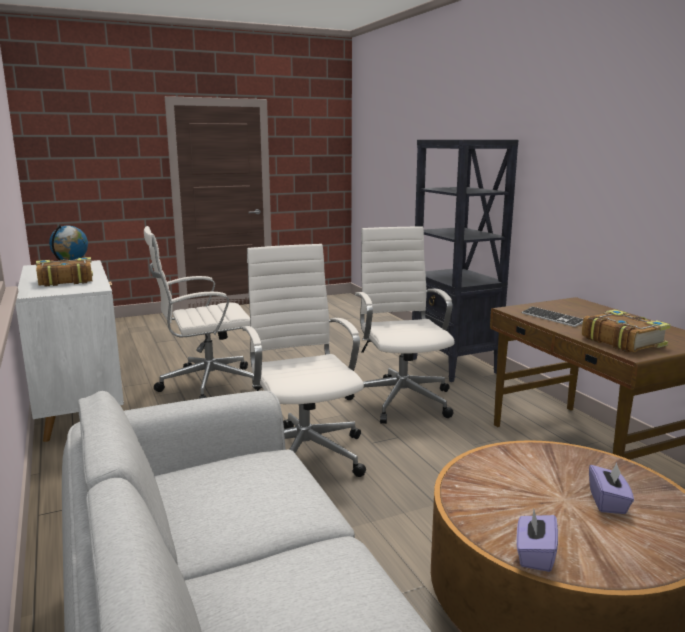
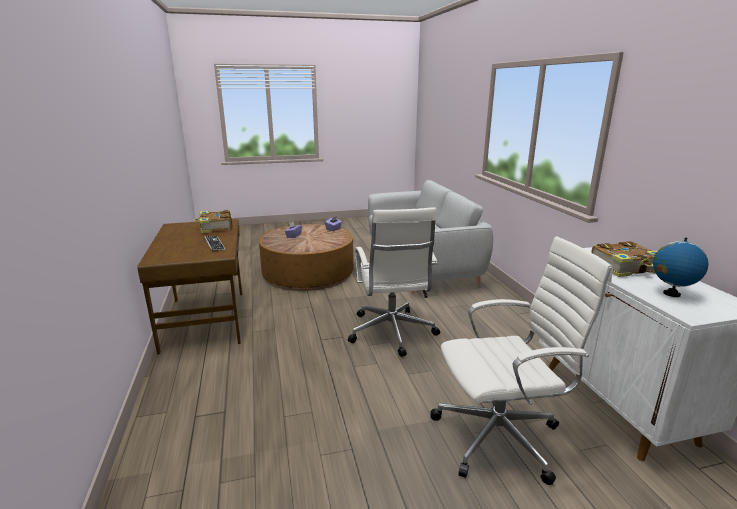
camera: 170 degrees left, 5 degrees up
white office chair [345,226,455,424] -> none
black bookcase [412,140,518,382] -> none

